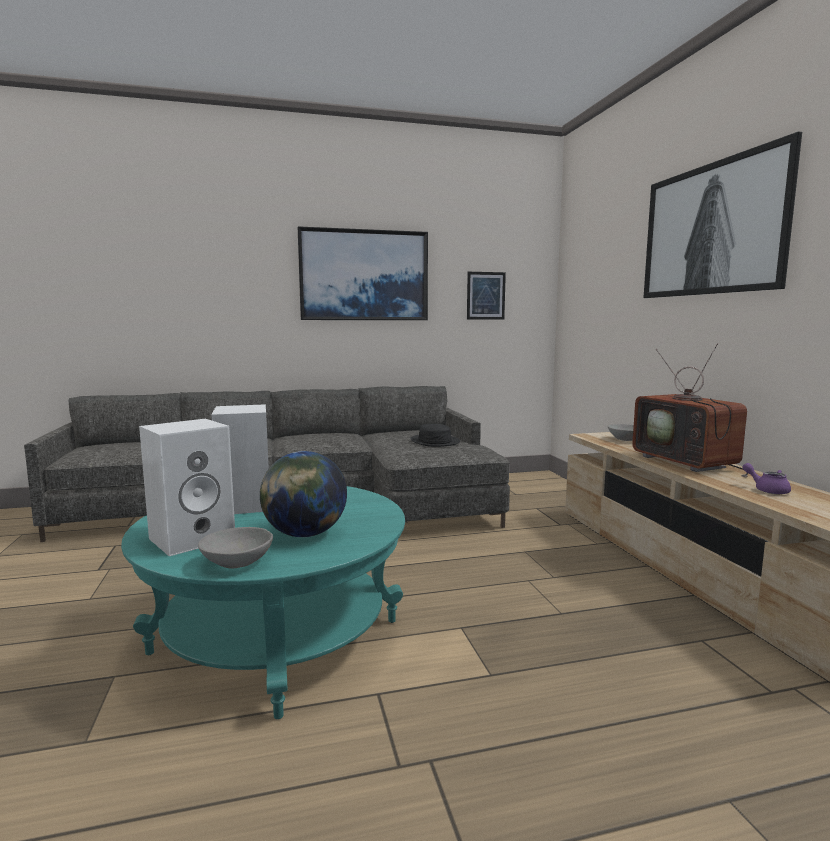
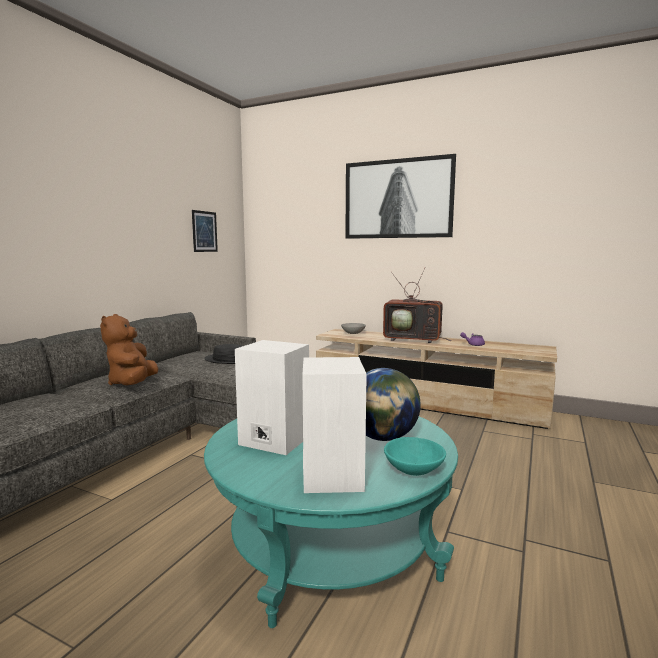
camera: 50 degrees left, 0 degrees up
grey bowl [198,527,273,569] -> turquoise bowl [384,437,446,476]
picture [298,226,428,320] -> none
none -> brown plush toy [100,314,159,385]

